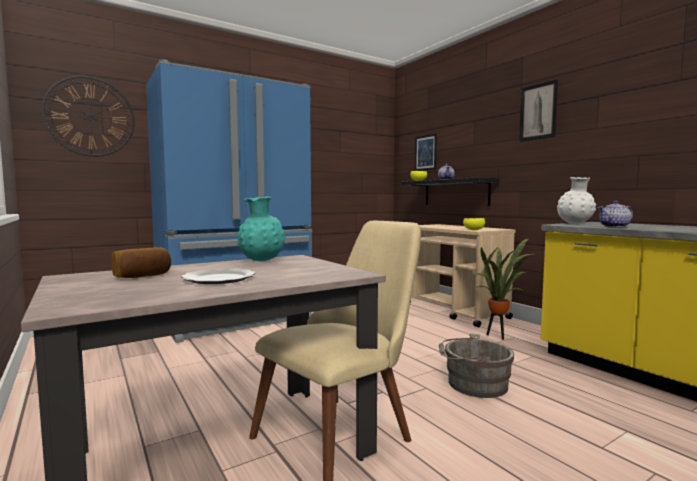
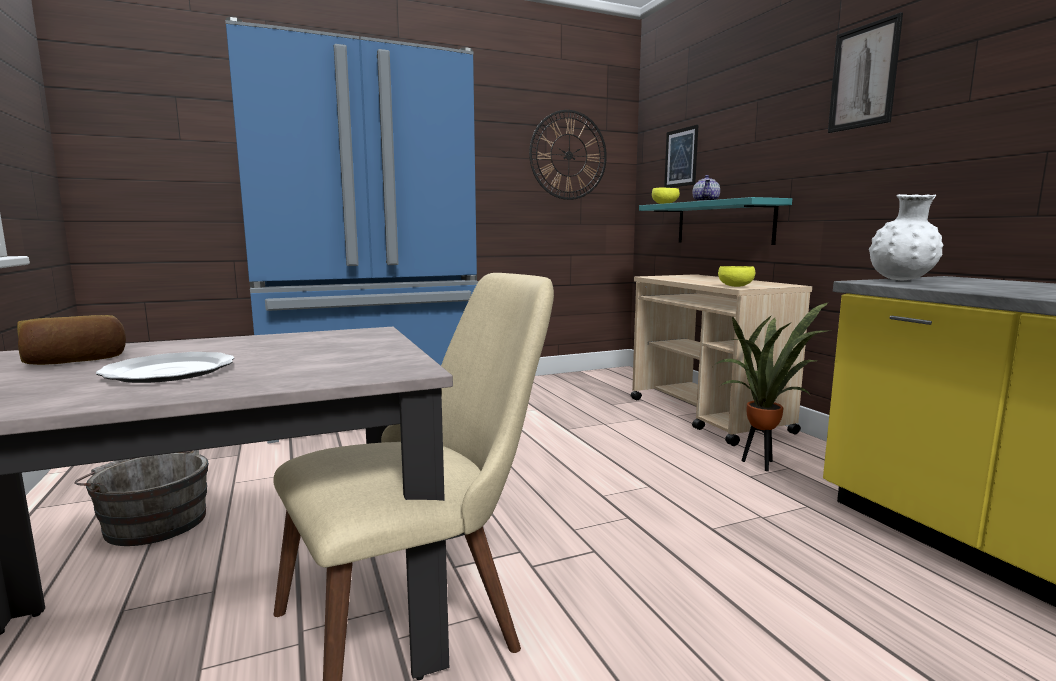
camera: 10 degrees right, 5 degrees up
wall clock [42,76,134,157] -> wall clock moved to [529,110,607,200]
turquoise vase [237,197,286,261] -> none
black shelf [402,177,500,206] -> turquoise shelf [639,197,792,245]
grey bucket [439,334,514,398] -> grey bucket moved to [74,450,209,546]
teapot [598,201,633,227] -> none

